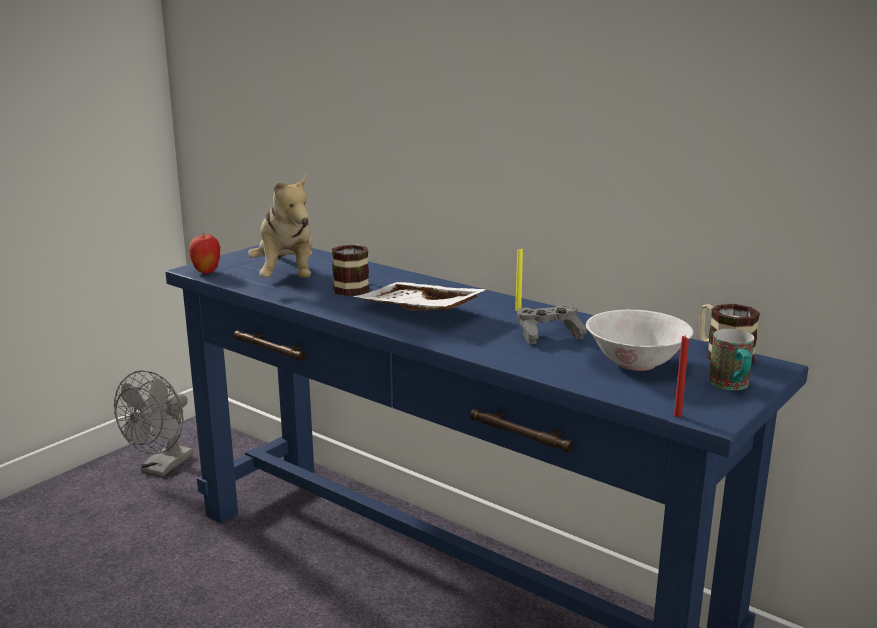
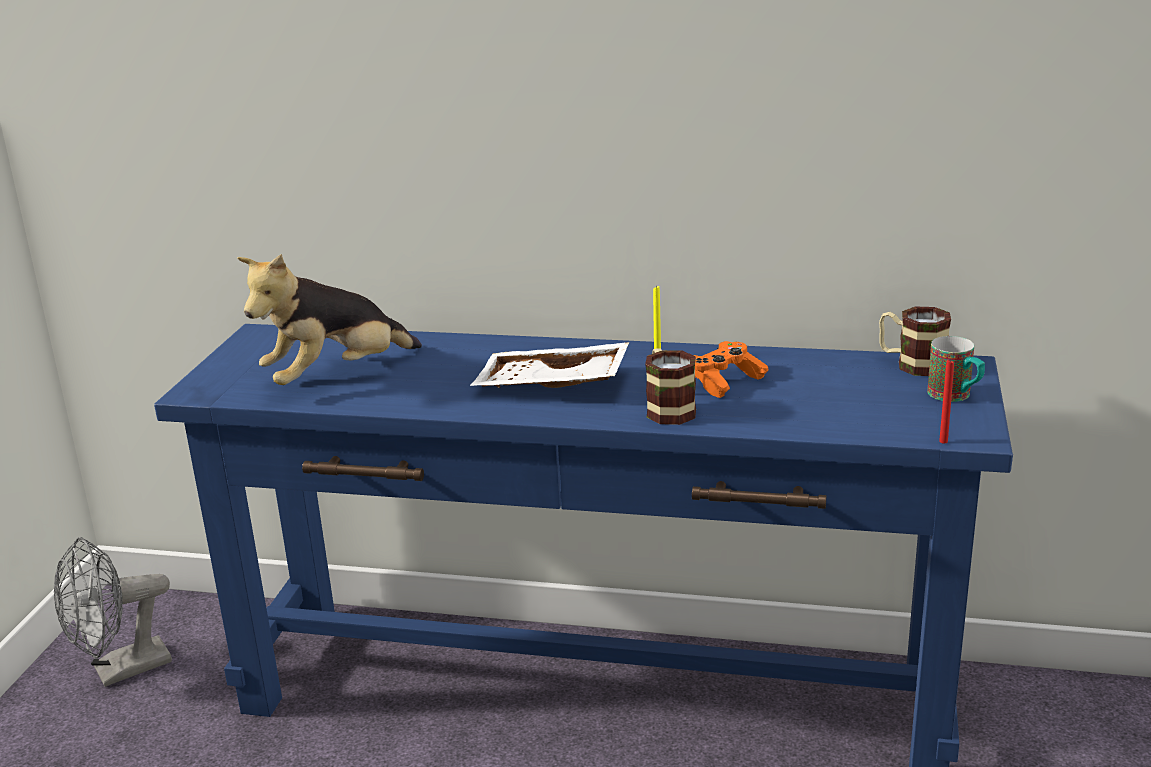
camera: 25 degrees left, 5 degrees up
grey fan [114,370,193,476] -> grey fan turned 60 degrees clockwise [54,537,172,687]
apple [189,234,220,274] -> none
plush toy [248,173,313,278] -> plush toy turned 90 degrees clockwise [237,254,422,385]
mug [332,245,369,296] -> mug moved to [645,348,696,425]
grey game controller [517,304,587,344] -> orange game controller [694,341,768,398]
white bowl [586,310,693,371] -> none

